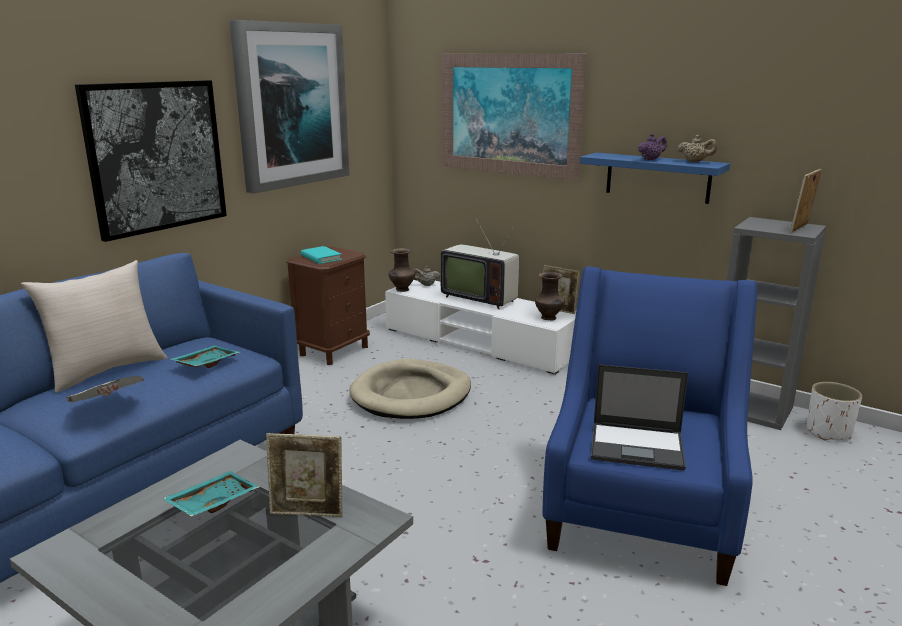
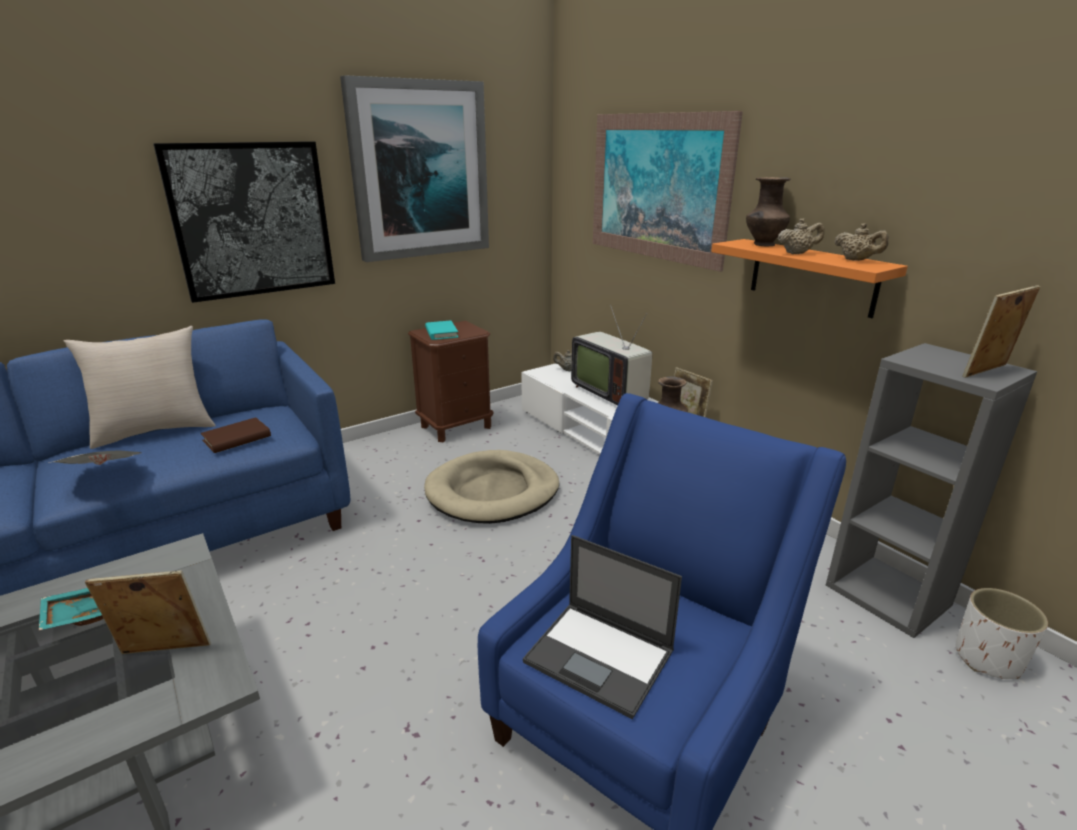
camera: 20 degrees right, 5 degrees up
turquoise tray [171,345,240,368] -> brown book [201,417,271,453]
picture frame [266,433,343,517] -> picture frame turned 150 degrees clockwise [85,570,211,654]
brown vase [389,248,415,292] -> brown vase moved to [746,177,791,246]
blue shelf [579,153,730,204] -> orange shelf [711,239,908,318]
purple teapot [638,133,667,160] -> beige teapot [777,218,824,254]

